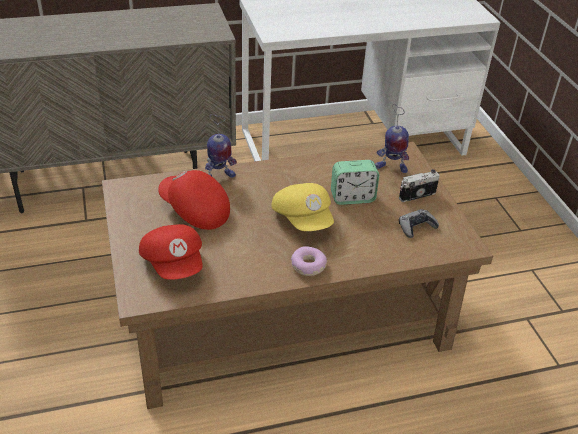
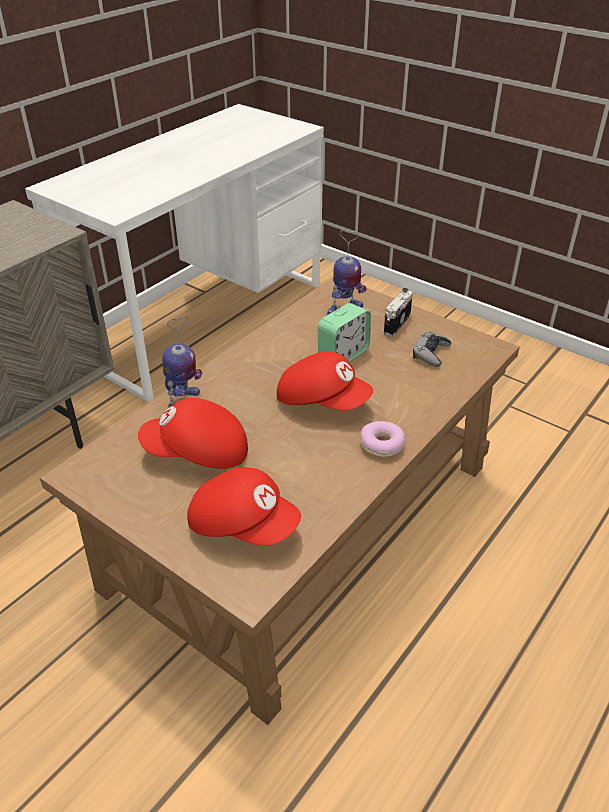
camera: 35 degrees left, 0 degrees up
yellow cap [271,183,334,231] -> red cap [277,352,373,411]

